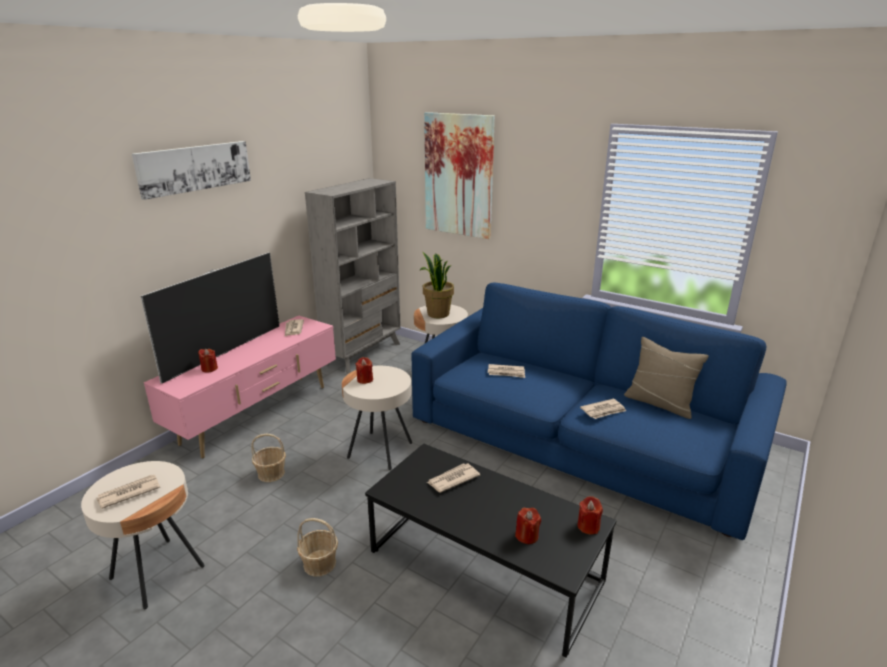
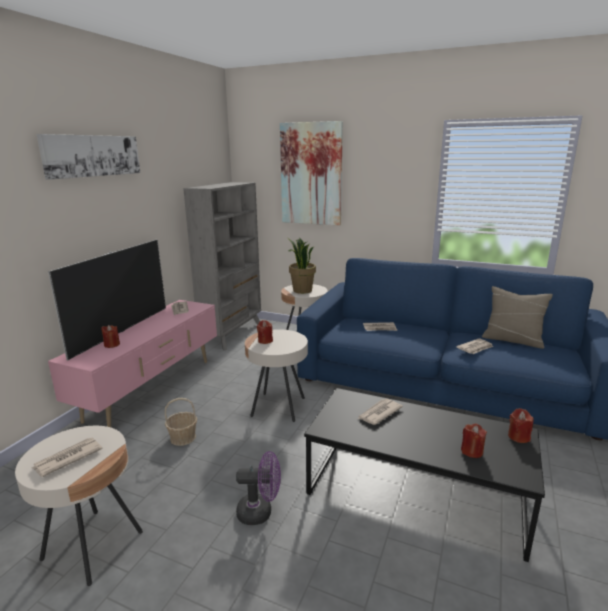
camera: 10 degrees left, 5 degrees down
basket [297,518,338,577] -> purple fan [236,451,281,525]

